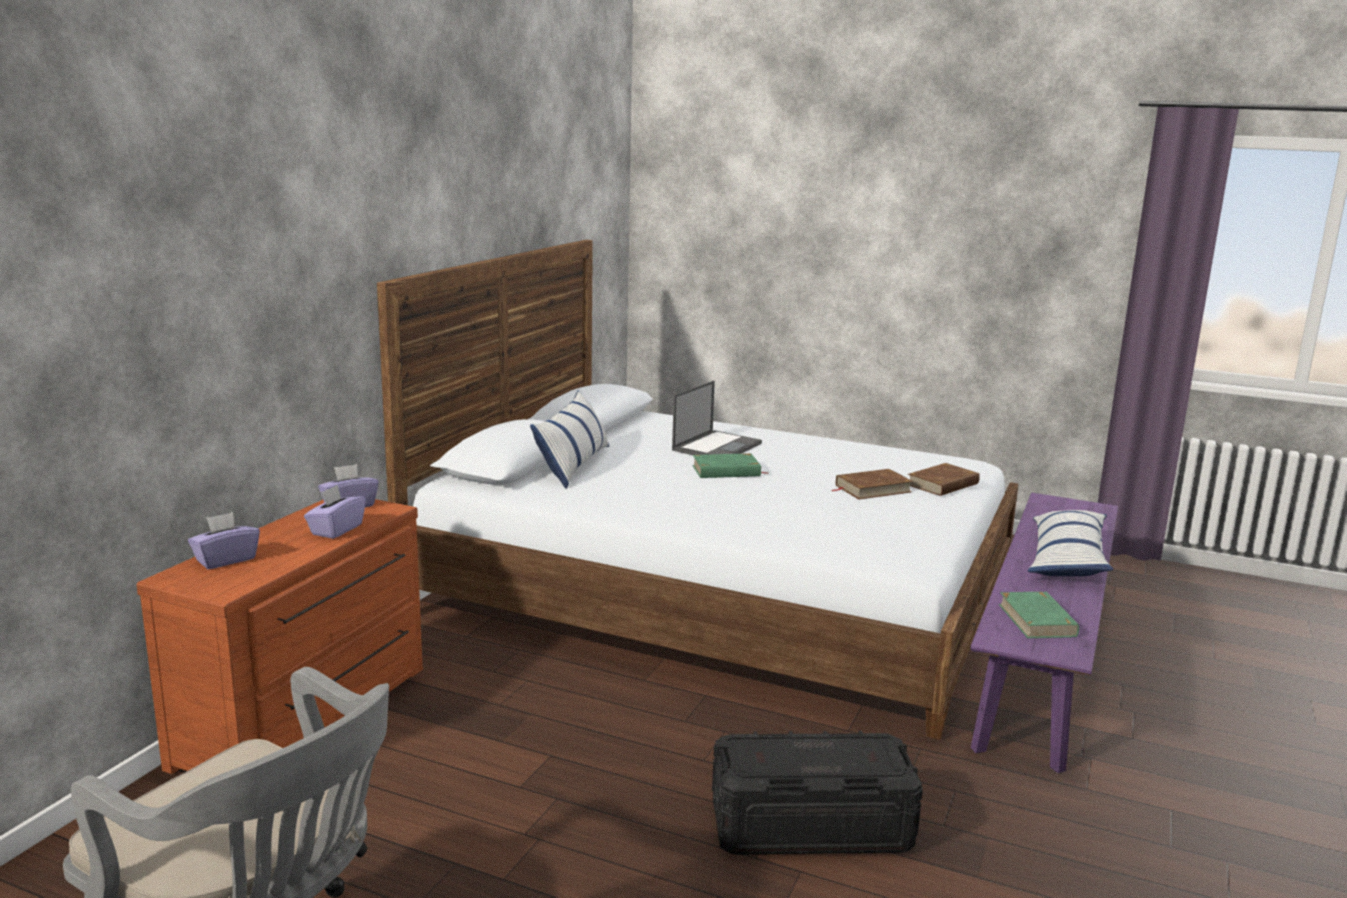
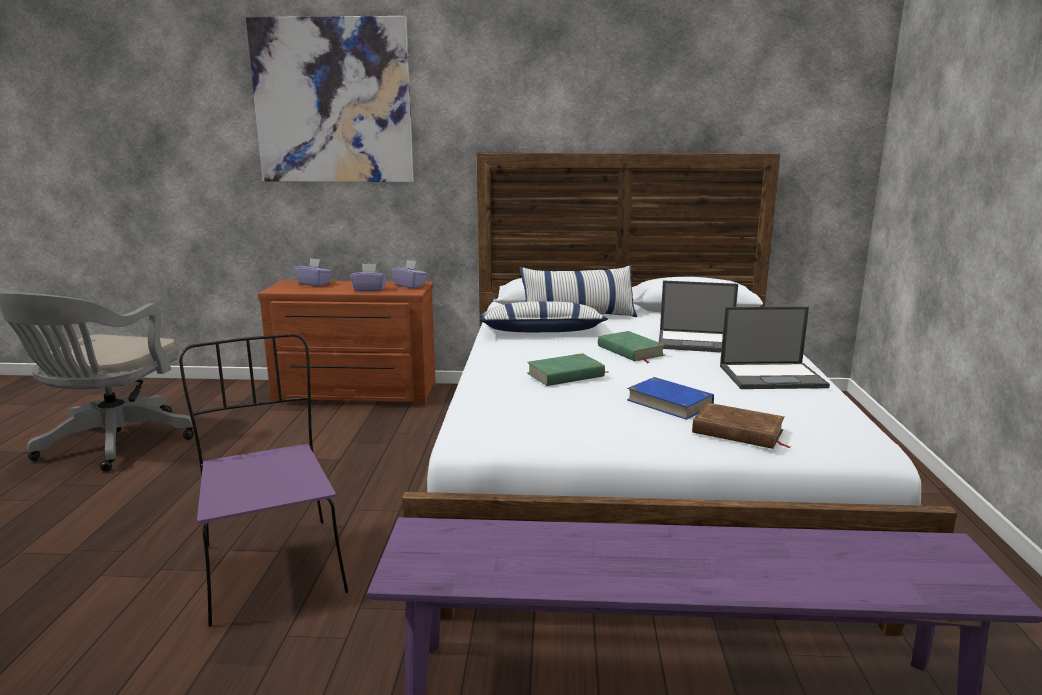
camera: 70 degrees right, 0 degrees up
black storage box [712,731,923,855] -> purple chair [179,334,348,627]
brown book [832,469,913,499] -> blue book [627,377,714,420]
green book [999,591,1079,638] -> green book moved to [527,353,609,386]
pillow [1028,510,1113,576] -> pillow moved to [479,301,608,332]
none -> picture [246,16,414,182]
none -> laptop [720,306,830,389]

